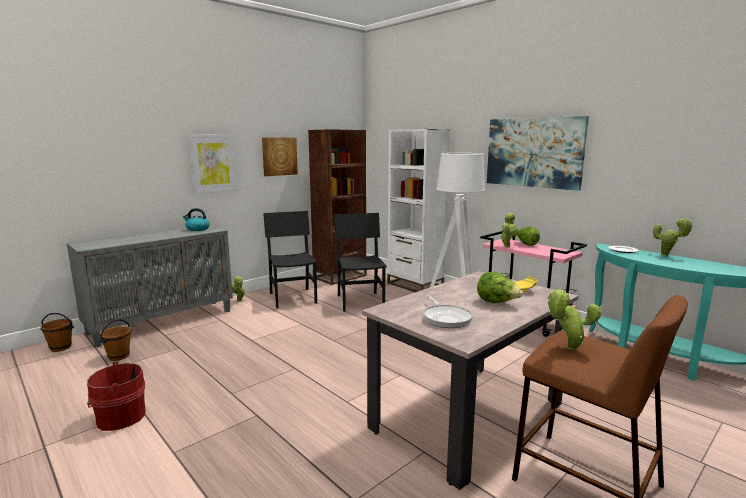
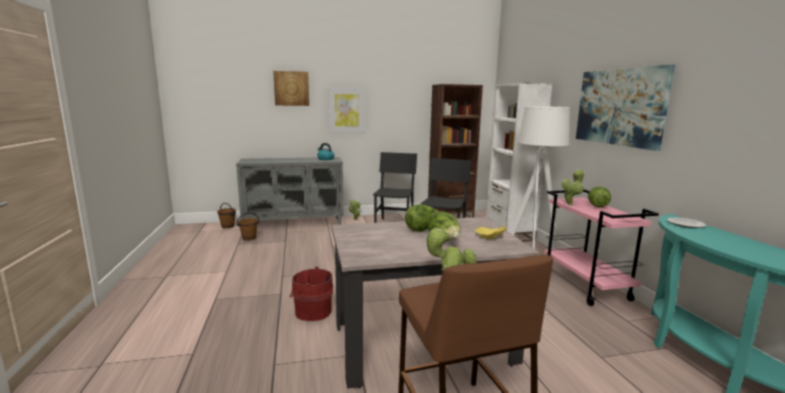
camera: 30 degrees right, 0 degrees up
red bucket [87,362,146,431] -> red bucket moved to [290,267,333,321]
picture [262,137,298,176] -> picture moved to [273,71,309,106]
frying pan [423,295,473,328] -> none
potted plant [653,217,693,256] -> none
none -> lettuce [405,204,438,232]

